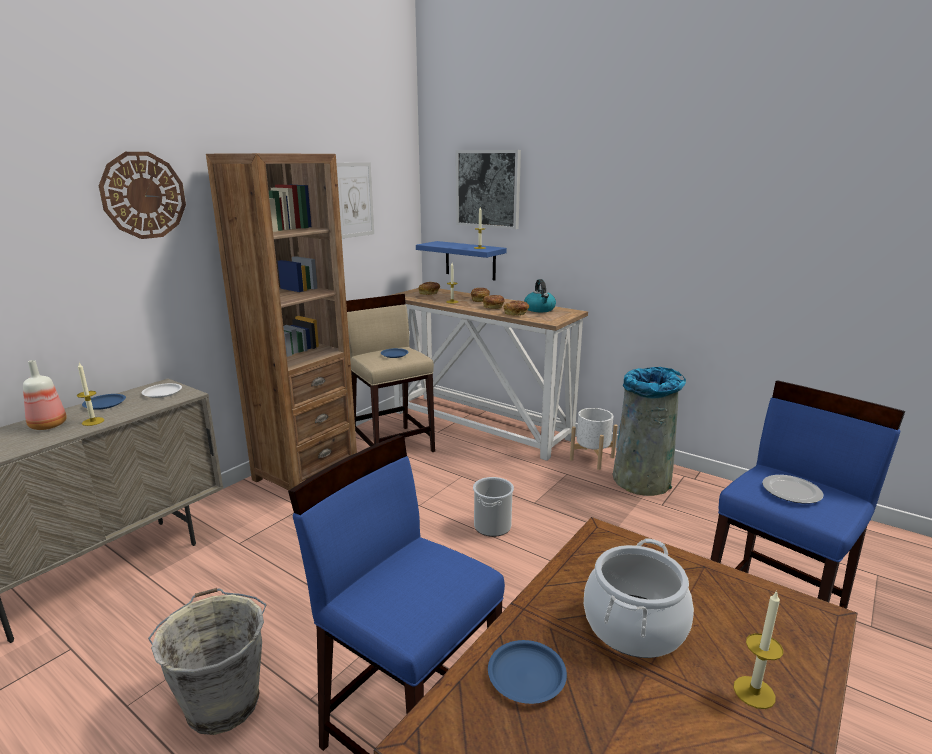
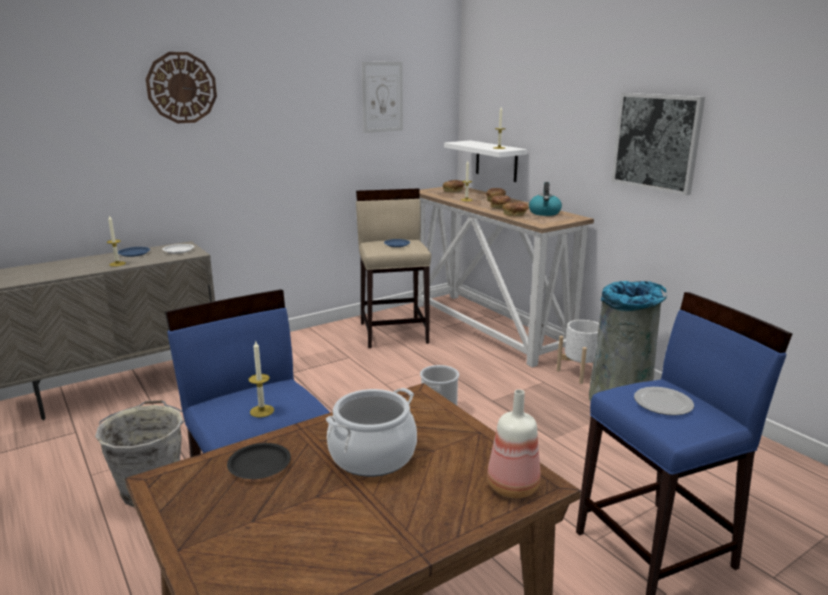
camera: 20 degrees right, 0 degrees up
bottle [23,360,67,430] -> bottle moved to [487,389,541,498]
brown bookcase [206,153,357,490] -> none
blue shelf [416,241,507,281] -> white shelf [444,140,527,182]
picture [456,150,521,229] -> picture moved to [612,93,705,195]
blue plate [488,640,567,704] -> black plate [227,443,291,479]
candle [733,590,783,709] -> candle moved to [249,340,274,417]

